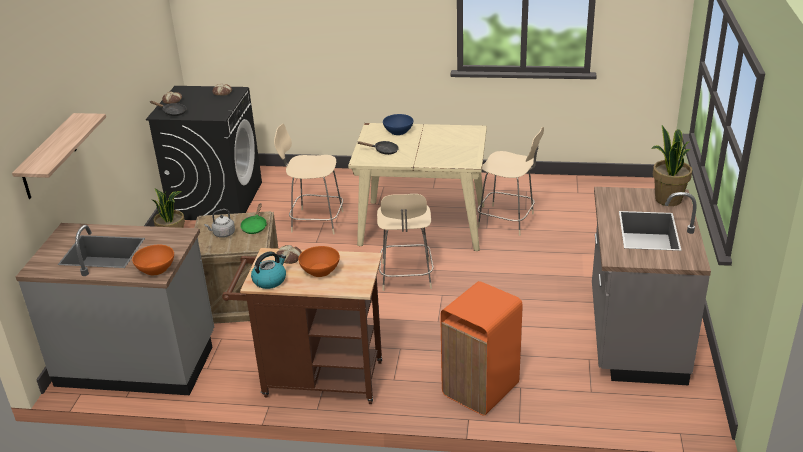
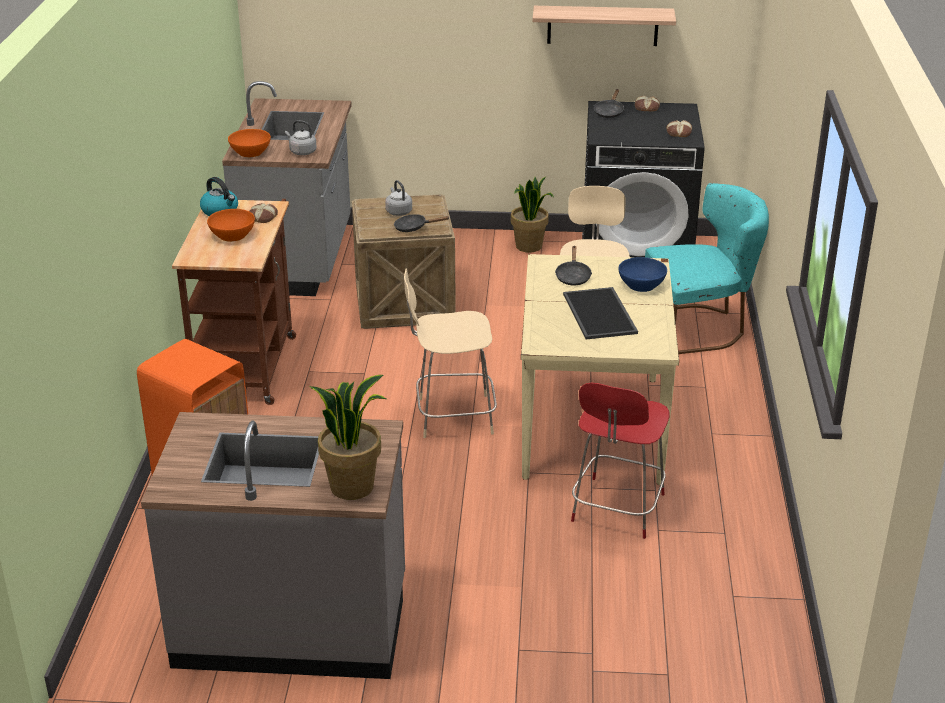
camera: 85 degrees right, 0 degrees up
shelf [12,113,106,199] -> shelf moved to [533,6,676,46]
green frying pan [240,204,267,234] -> black frying pan [394,214,450,232]
beige stool [477,127,544,236] -> red stool [571,382,670,539]
none -> grey kettle [285,120,317,155]
none -> tray [563,287,638,339]
none -> turquoise chair [645,183,769,354]

